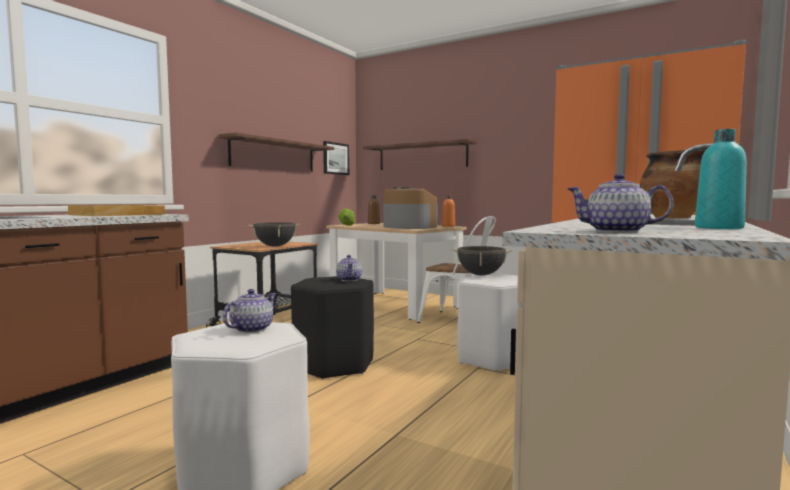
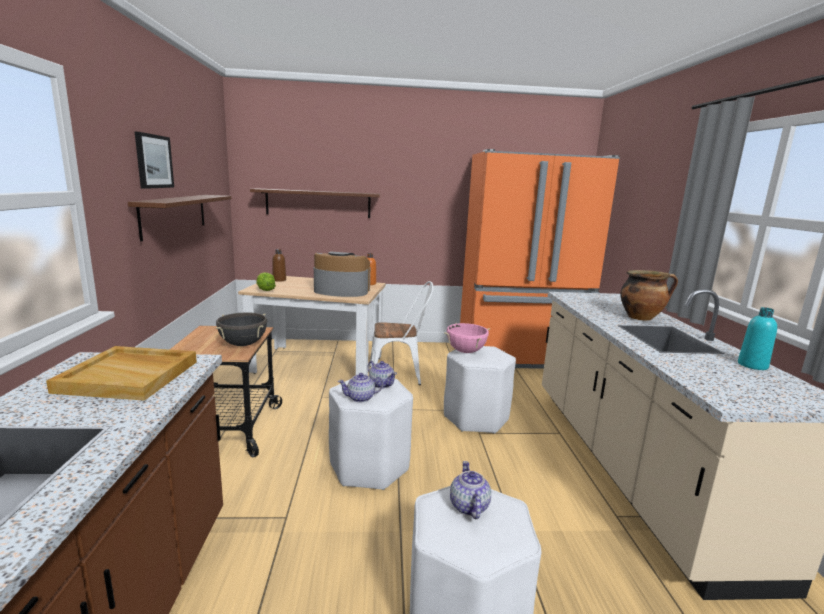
camera: 35 degrees left, 10 degrees up
black stool [291,276,374,379] -> white stool [329,379,413,490]
picture [323,141,349,175] -> picture moved to [135,132,174,189]
black cooking pot [452,246,512,276] -> pink cooking pot [444,323,490,353]
teapot [567,173,674,233] -> teapot moved to [338,373,384,402]

